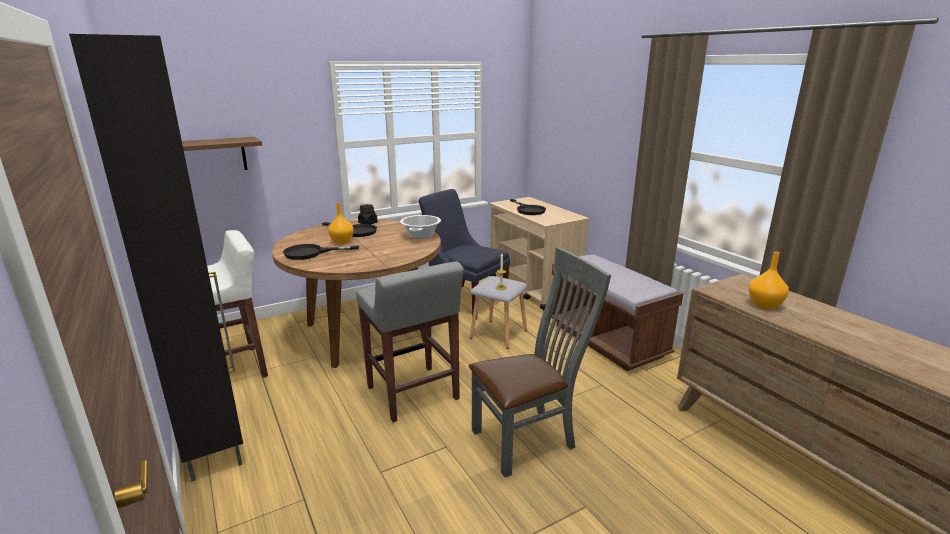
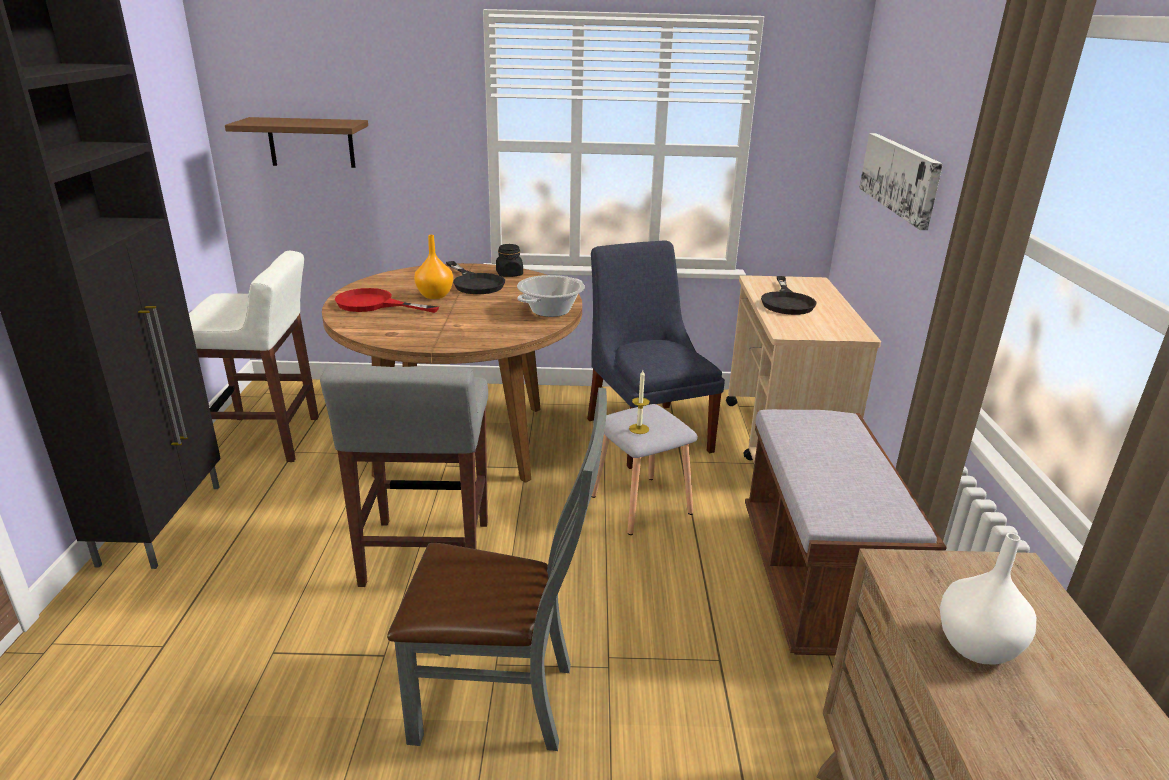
camera: 30 degrees right, 5 degrees up
black frying pan [283,244,359,260] -> red frying pan [335,288,439,313]
orange vase [749,251,789,309] -> white vase [940,533,1037,664]
none -> picture [859,133,943,230]

